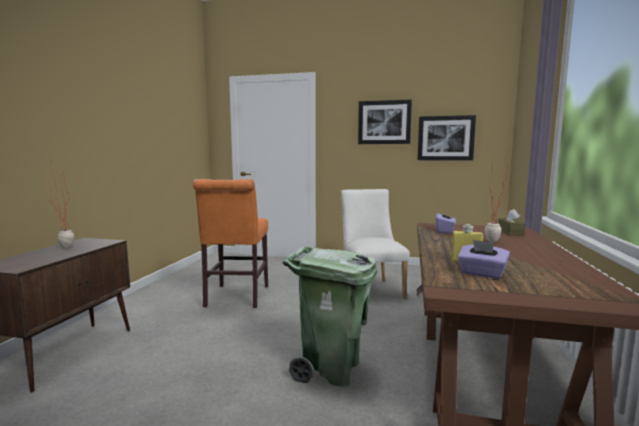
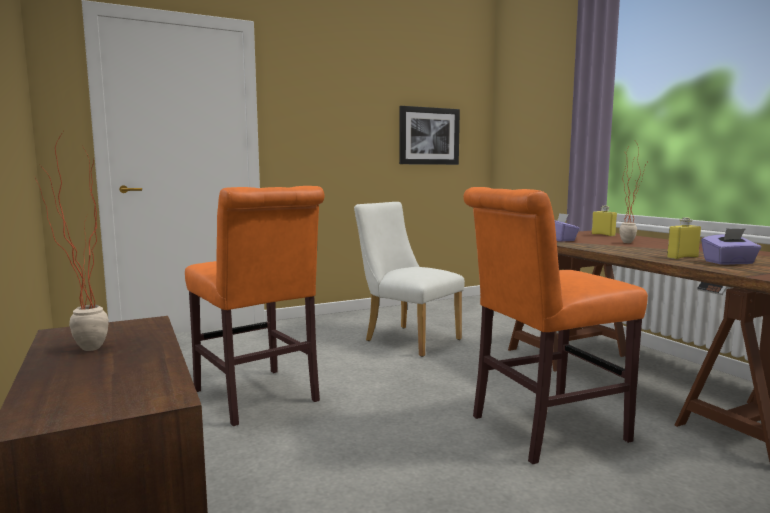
camera: 40 degrees left, 0 degrees up
green trash can [283,247,377,387] -> orange chair [464,187,648,464]
picture [358,100,412,144] -> none
brown tissue box [498,209,525,236] -> yellow bottle [592,205,617,236]

